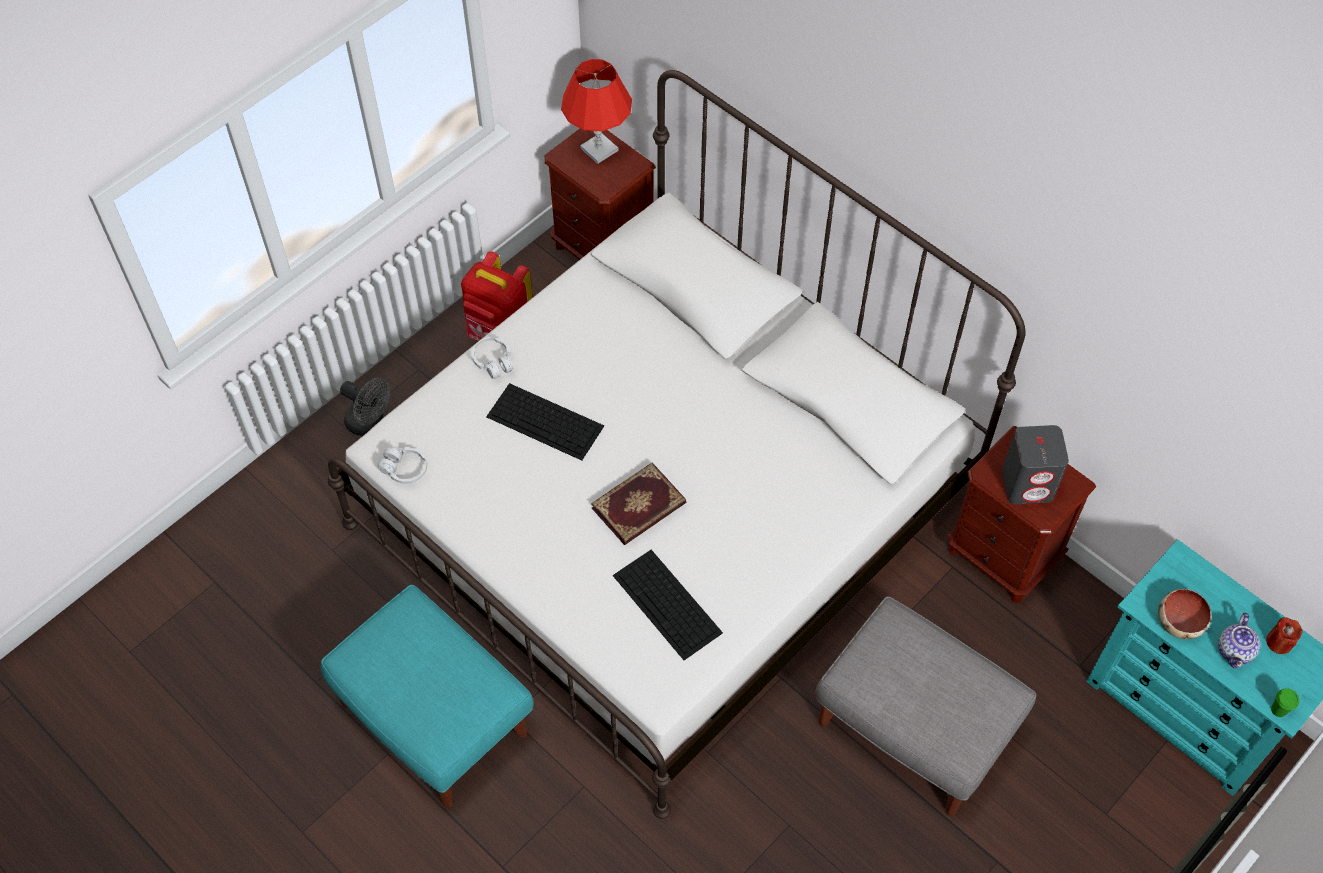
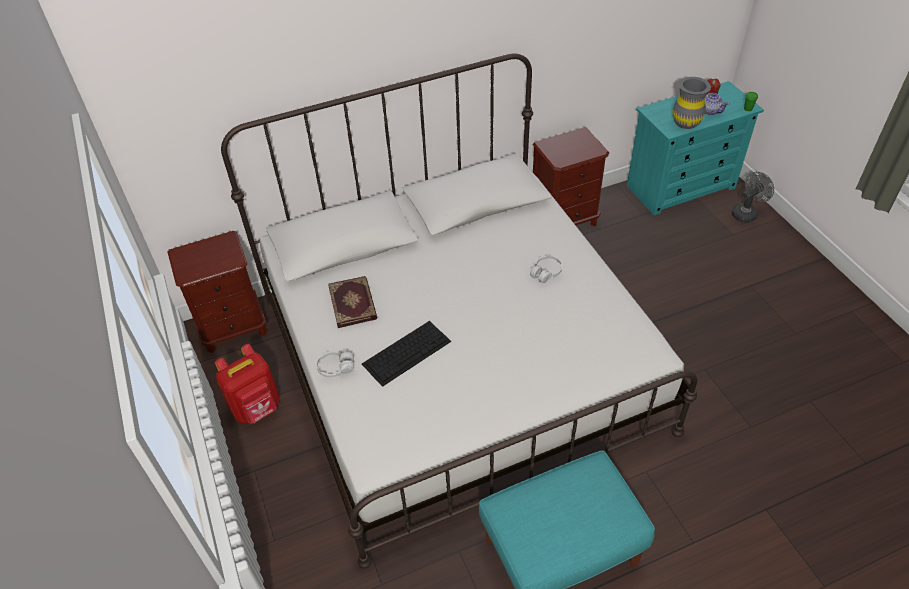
camera: 65 degrees left, 10 degrees down
grey fan [340,378,390,436] -> grey fan moved to [732,172,774,223]
white headphones [378,446,427,484] -> white headphones moved to [530,256,562,283]
red table lamp [561,59,632,164] -> none
book [591,463,686,545] -> book moved to [328,276,377,328]
keyboard [613,550,723,660] -> none
grey ottoman [815,597,1036,815] -> none
grey speaker [1002,425,1069,504] -> none
bowl [1158,589,1212,639] -> grey vase [672,77,711,129]

